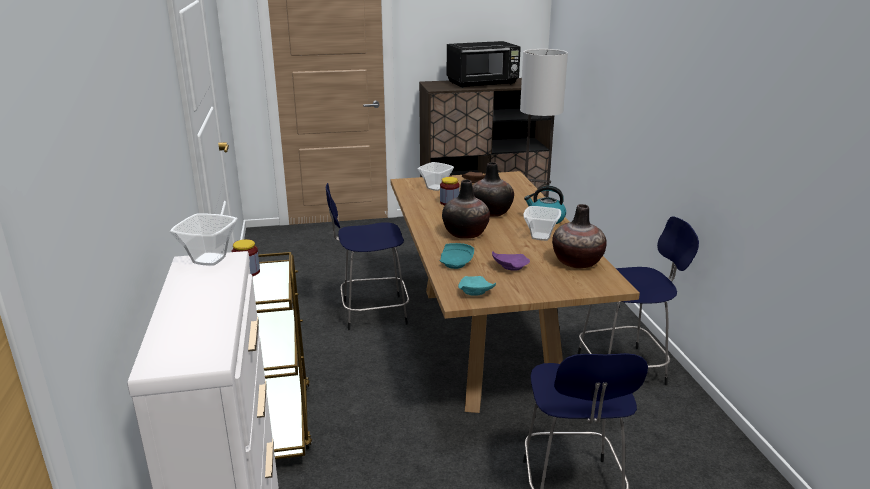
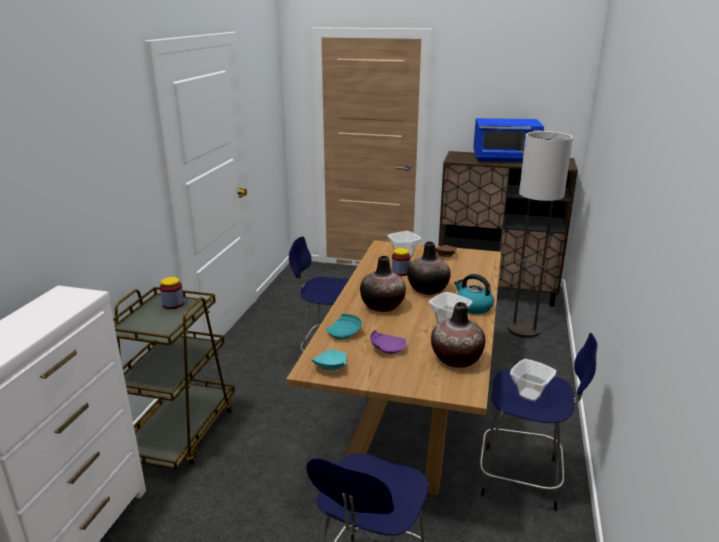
camera: 25 degrees right, 0 degrees up
bowl [170,214,238,266] -> bowl moved to [510,359,557,402]
black microwave [447,41,521,88] -> blue microwave [473,118,544,162]

